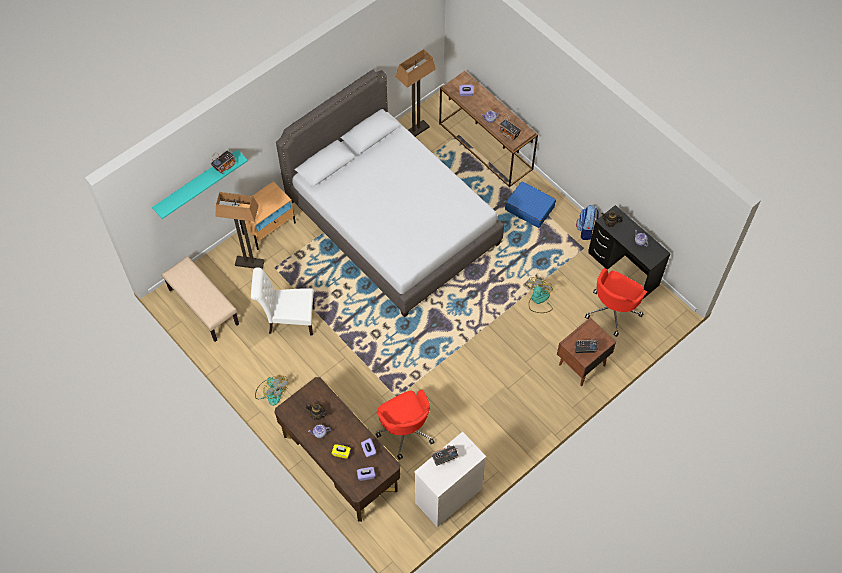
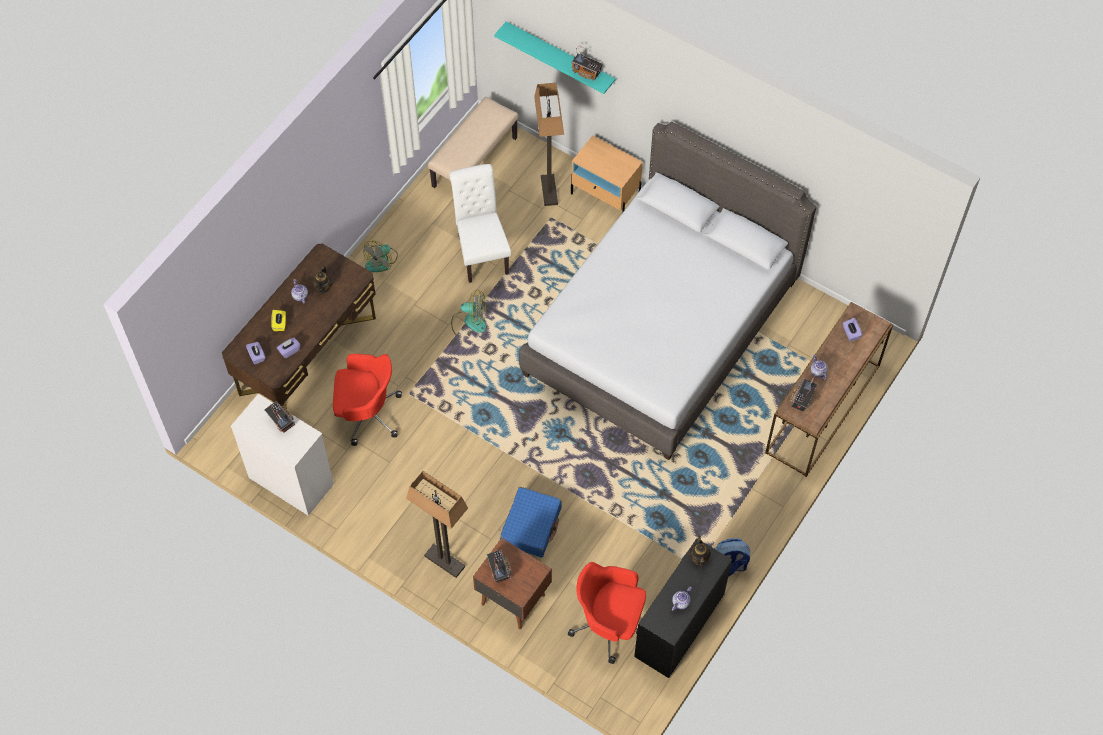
camera: 75 degrees right, 0 degrees up
red office chair [376,390,435,460] -> red office chair turned 135 degrees counterclockwise [333,354,402,446]
floor lamp [396,49,436,137] -> floor lamp moved to [406,471,468,578]
blue suitcase [505,181,556,228] -> blue suitcase moved to [500,487,562,558]
fan [527,277,553,313] -> fan moved to [451,290,486,335]

